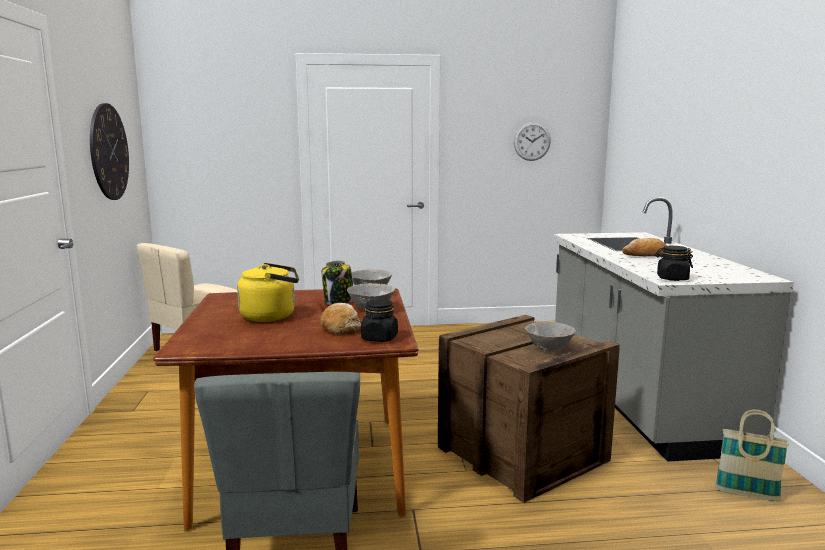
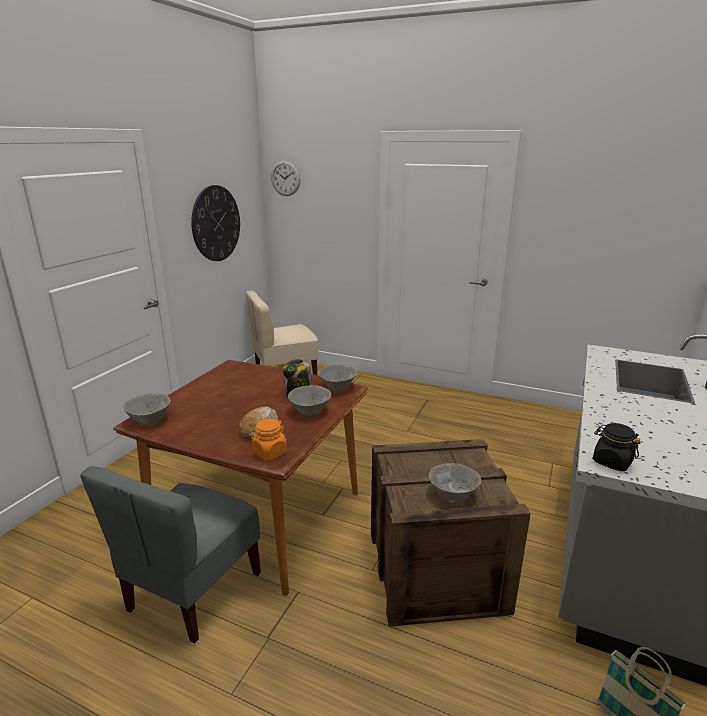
camera: 30 degrees right, 10 degrees up
yellow kettle [237,263,299,322] -> none
black jar [361,299,398,342] -> orange jar [251,419,287,461]
wall clock [514,122,551,161] -> wall clock moved to [271,161,300,196]
bread [622,238,667,256] -> none
none -> grey bowl [123,393,170,425]

